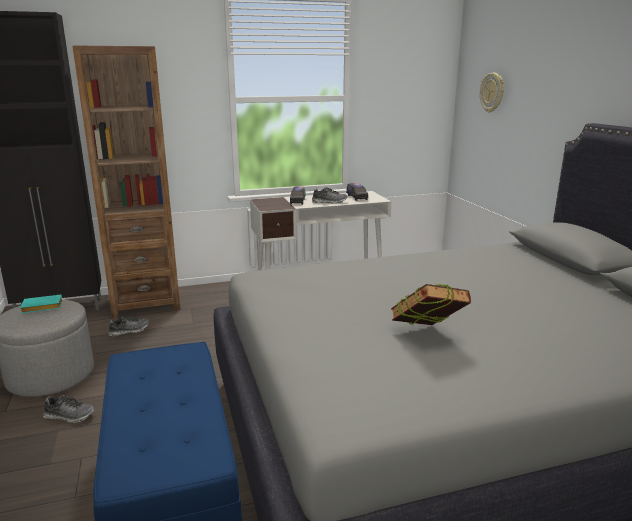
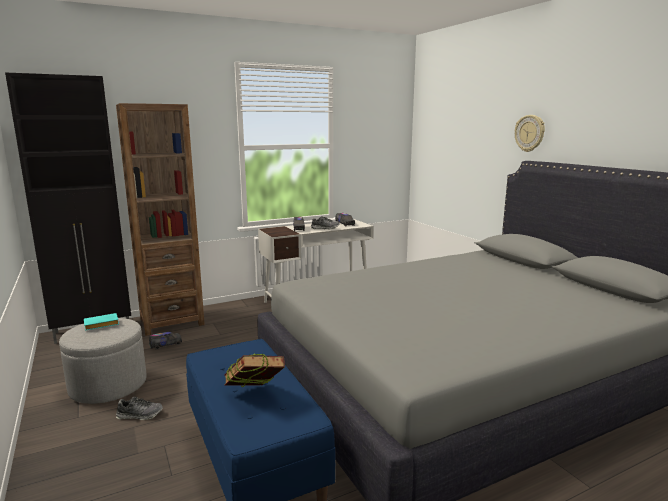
camera: 10 degrees left, 5 degrees down
shoe [108,316,149,336] -> toy truck [149,331,182,350]
book [391,284,471,325] -> book moved to [224,354,285,387]
wall clock [480,73,504,113] -> wall clock moved to [515,115,545,152]

